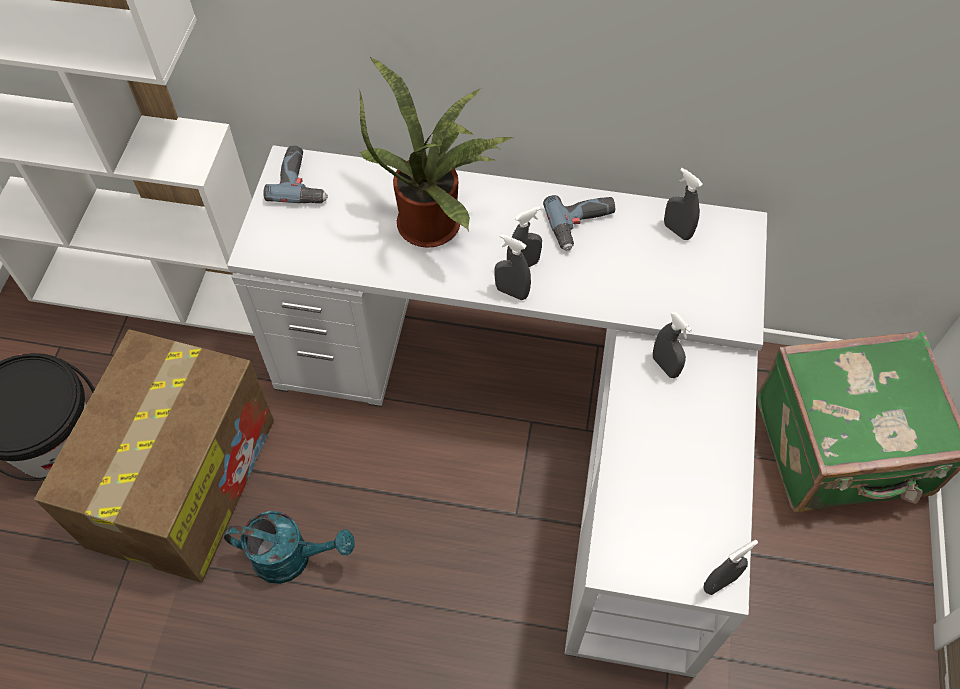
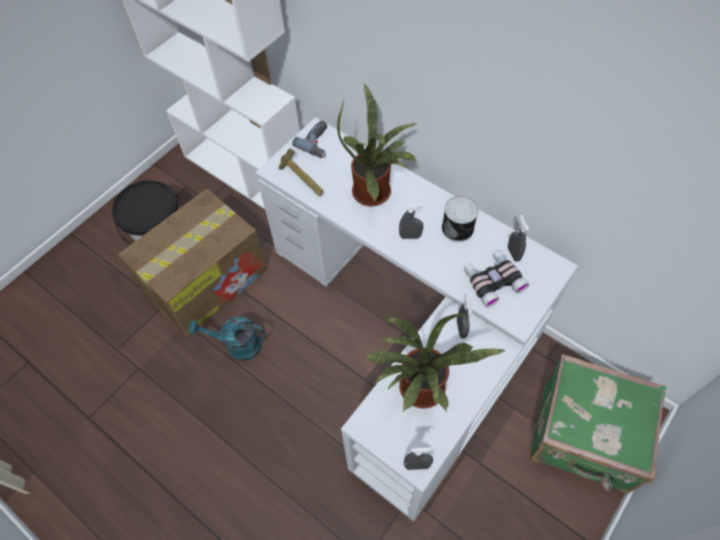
camera: 30 degrees right, 0 degrees up
turquoise watering can [224,511,355,584] -> turquoise watering can turned 150 degrees clockwise [188,317,266,361]
grey spray bottle [494,234,531,300] -> none
power drill [543,195,615,251] -> can [442,196,479,242]
none -> hammer [279,148,323,196]
none -> potted plant [365,314,506,411]
none -> binoculars [464,251,529,307]

